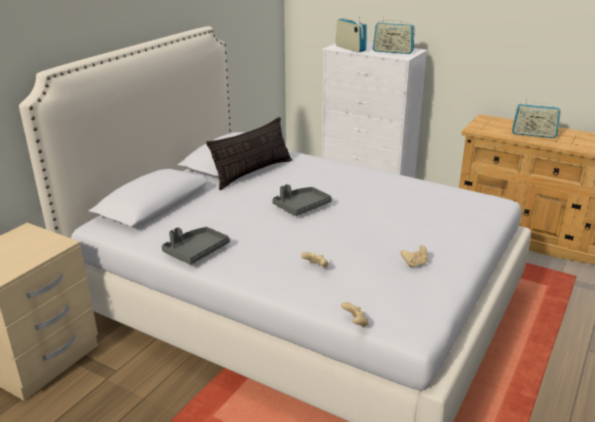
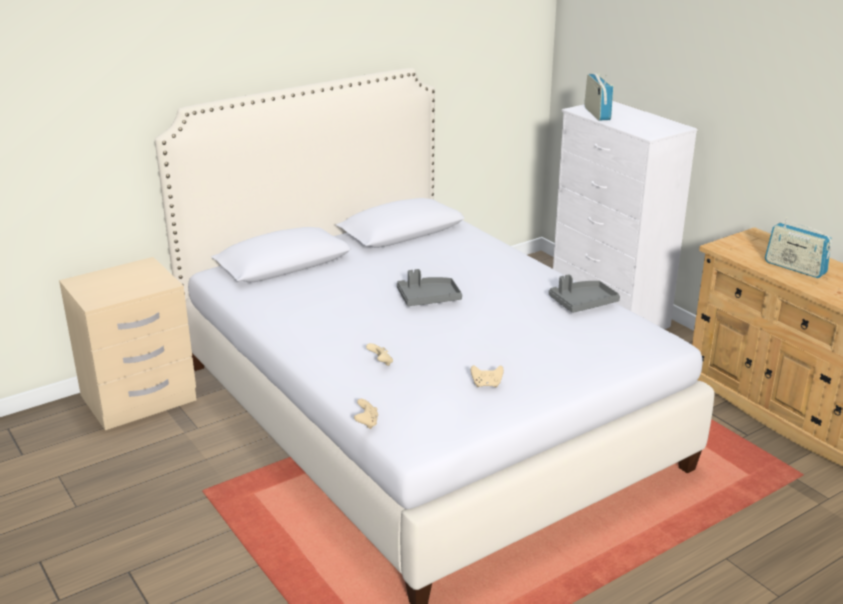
camera: 25 degrees right, 0 degrees up
grey tray [162,227,230,265] -> grey tray moved to [549,274,620,313]
pillow [206,117,292,190] -> none
radio [373,17,415,54] -> none

